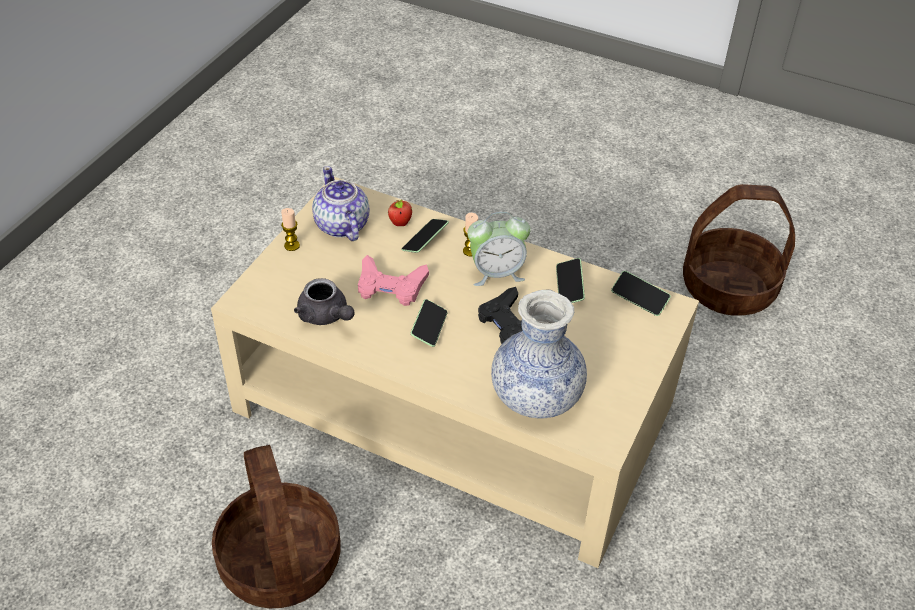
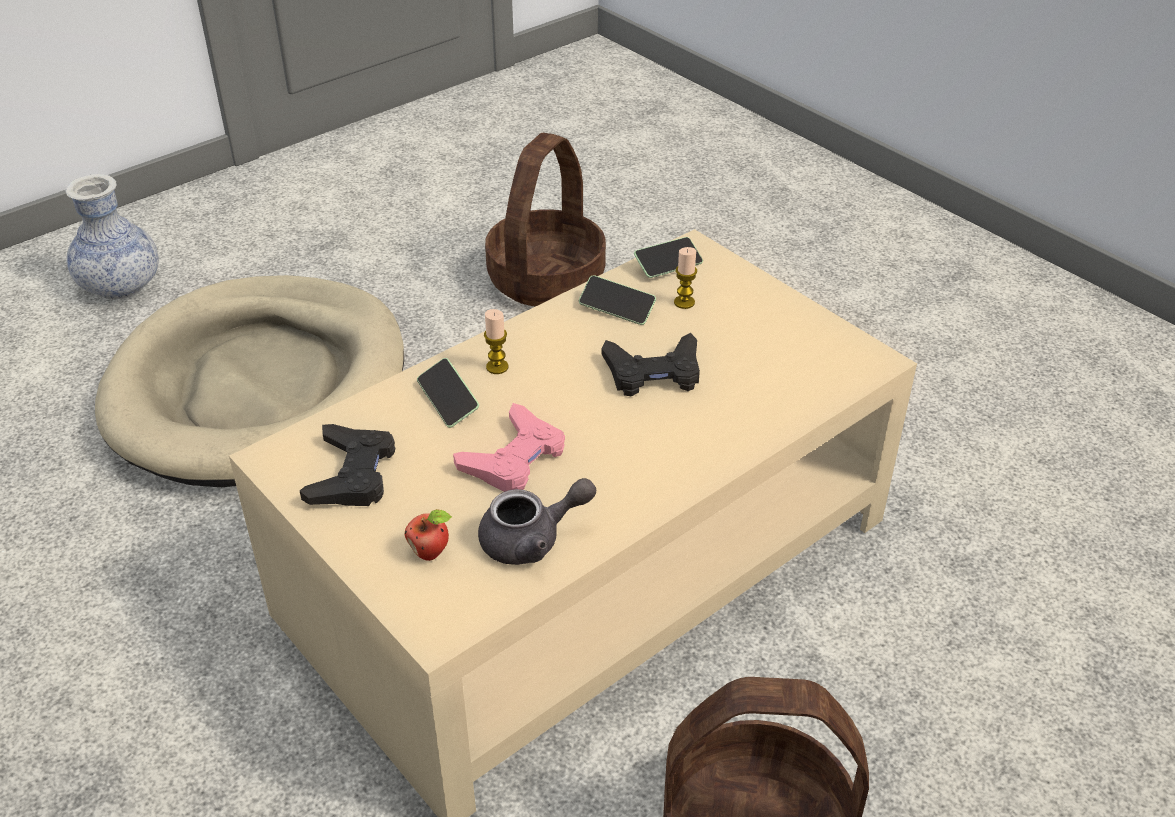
camera: 65 degrees left, 5 degrees down
candle [281,208,300,251] -> candle moved to [674,247,697,309]
teapot [312,166,370,241] -> black game controller [300,424,395,506]
apple [388,200,412,226] -> apple moved to [405,509,452,561]
phone [411,299,448,347] -> none
alarm clock [467,212,531,286] -> none
vase [491,289,587,418] -> vase moved to [66,174,159,299]
none -> beige dog bed [95,275,404,487]

